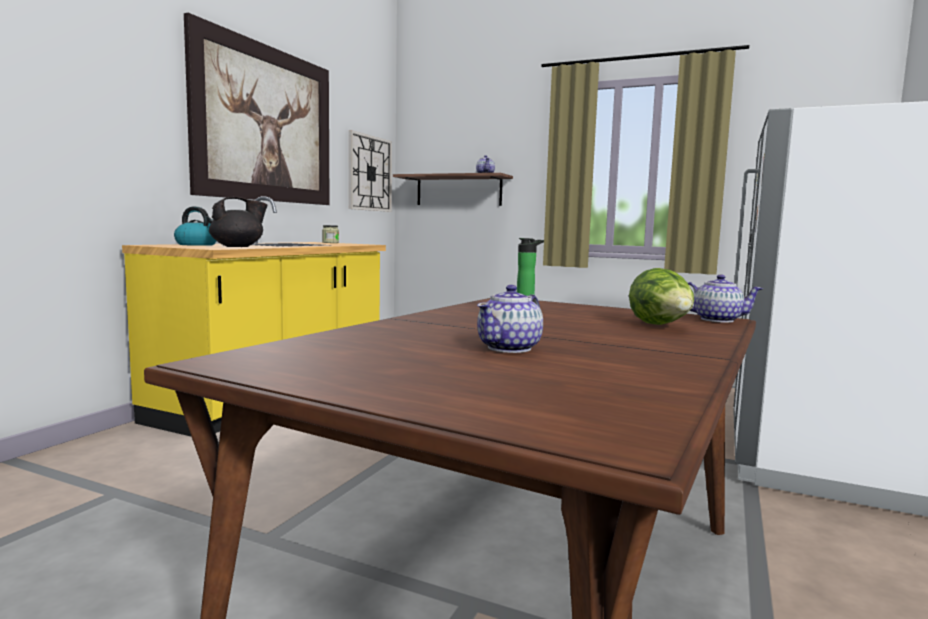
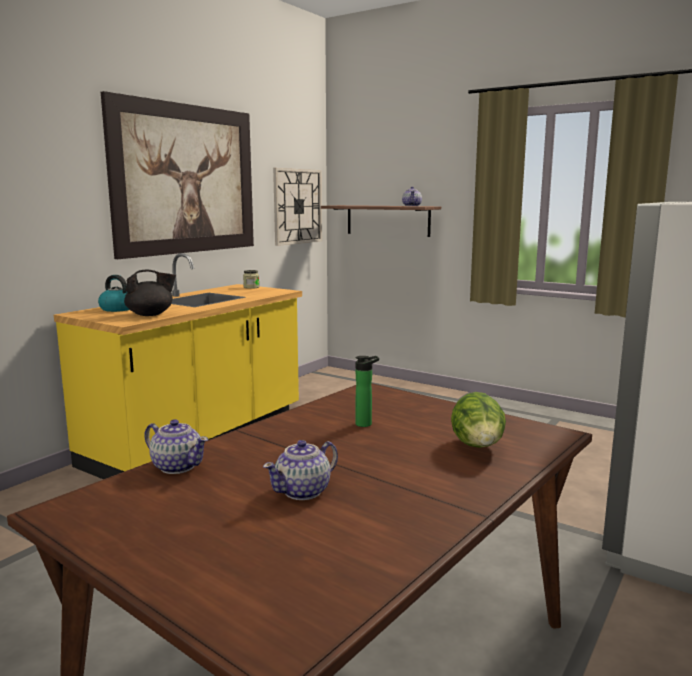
camera: 10 degrees right, 5 degrees up
teapot [687,275,763,323] -> teapot moved to [144,419,208,474]

